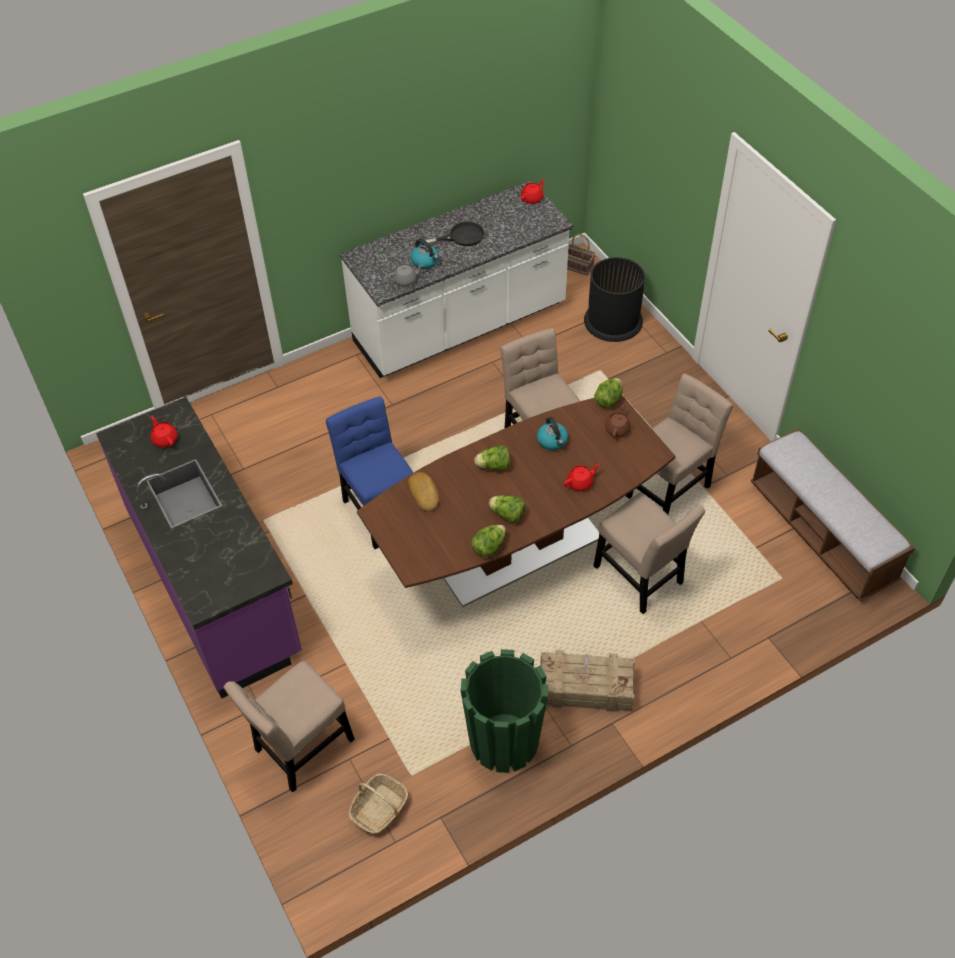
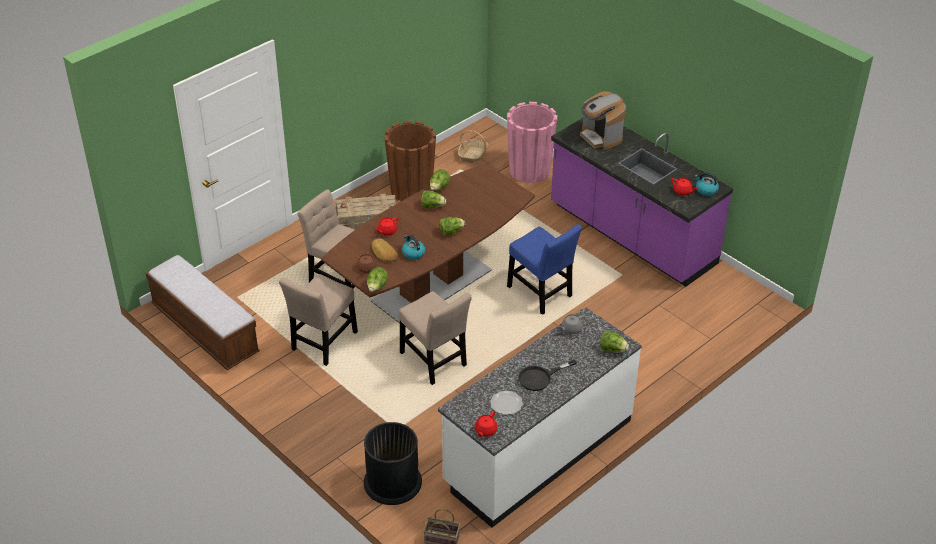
camera: 165 degrees right, 10 degrees down
beige chair [224,661,355,793] -> pink planter [507,102,557,183]
bread [408,472,439,511] -> bread moved to [372,238,398,262]
kettle [411,239,439,269] -> kettle moved to [694,172,719,196]
green planter [461,649,548,773] -> brown planter [384,121,436,202]
none -> plate [490,391,523,415]
none -> coffee machine [580,91,626,150]
none -> lettuce [600,330,629,352]

